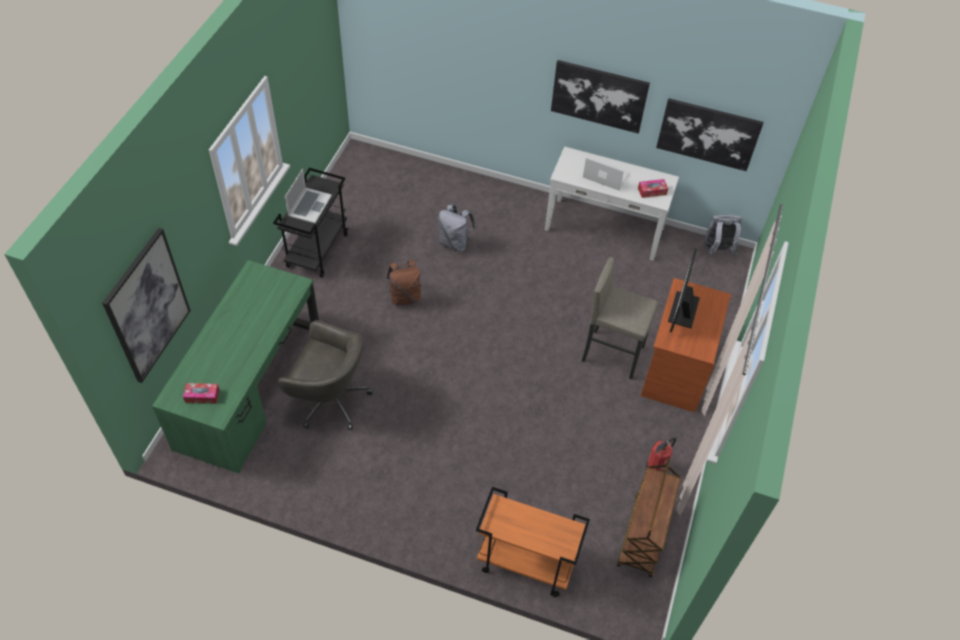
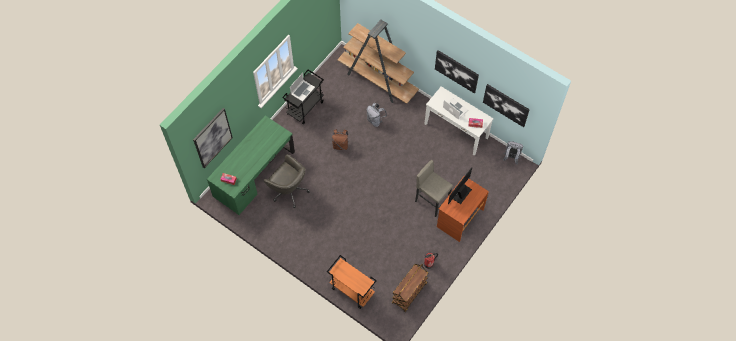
camera: 20 degrees right, 10 degrees up
none -> brown bookcase [337,20,419,104]

